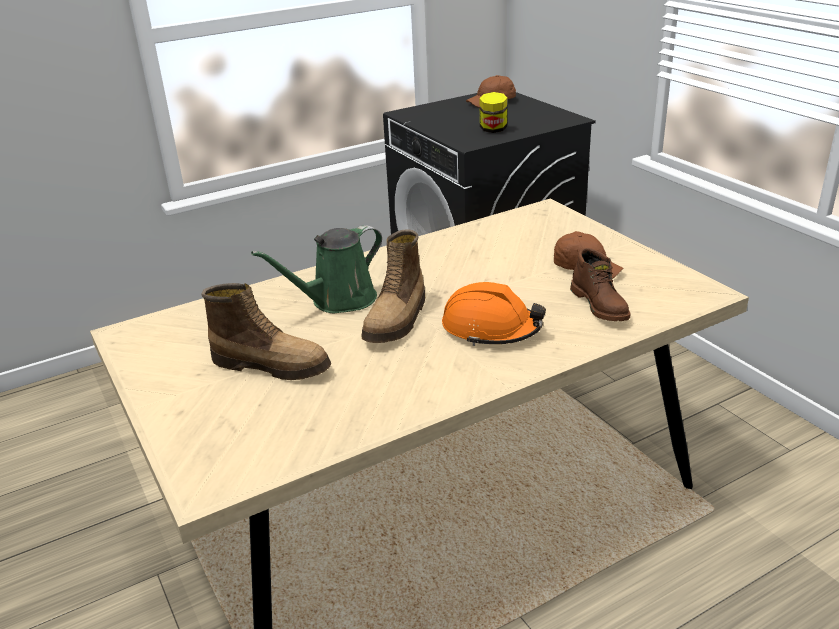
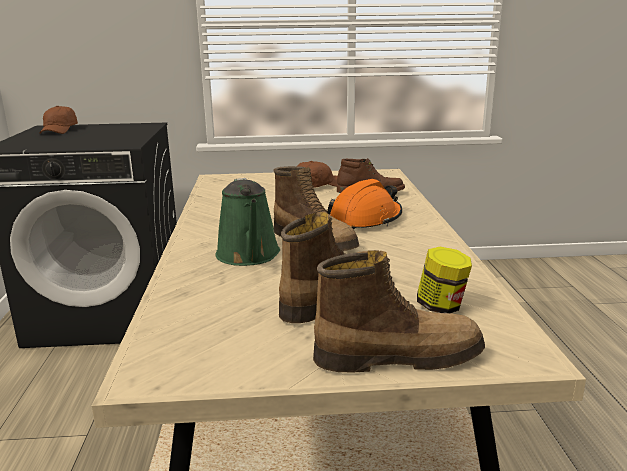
camera: 65 degrees left, 10 degrees down
jar [479,92,507,133] -> jar moved to [417,247,472,313]
none -> boot [313,250,485,373]

